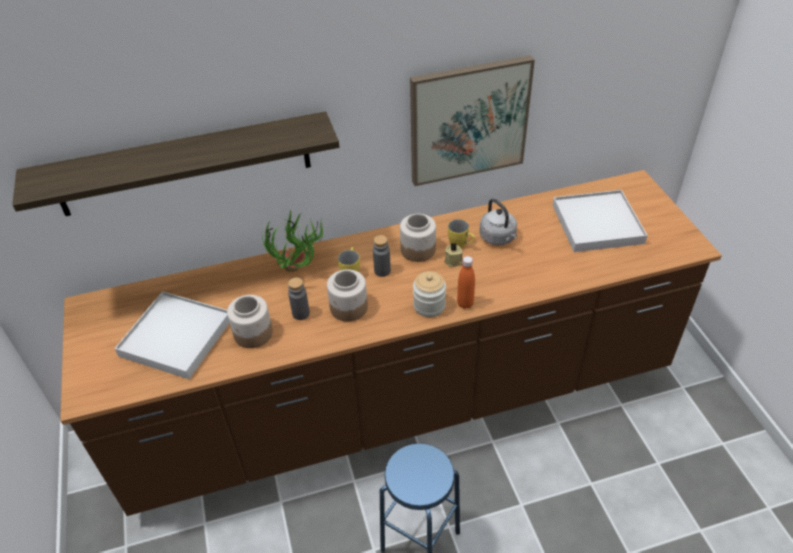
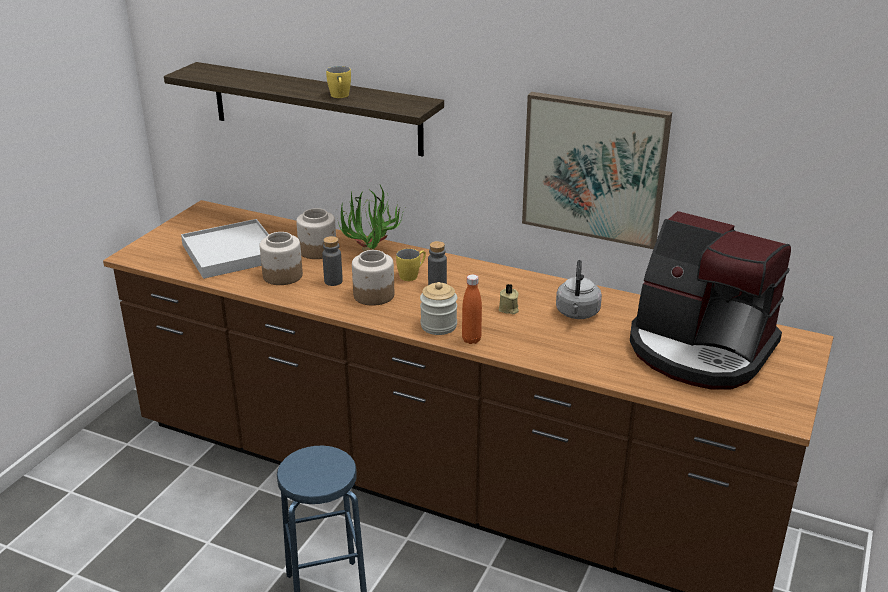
camera: 40 degrees right, 15 degrees down
jar [400,214,436,262] -> jar moved to [296,208,336,259]
yellow mug [448,219,475,248] -> yellow mug moved to [326,66,351,98]
white tray [553,190,648,252] -> coffee machine [630,211,791,390]

